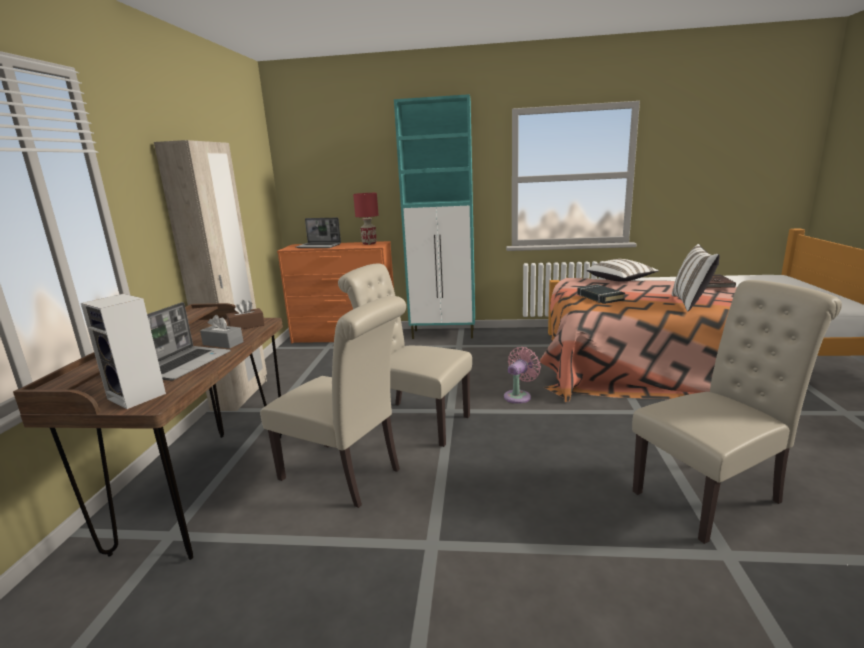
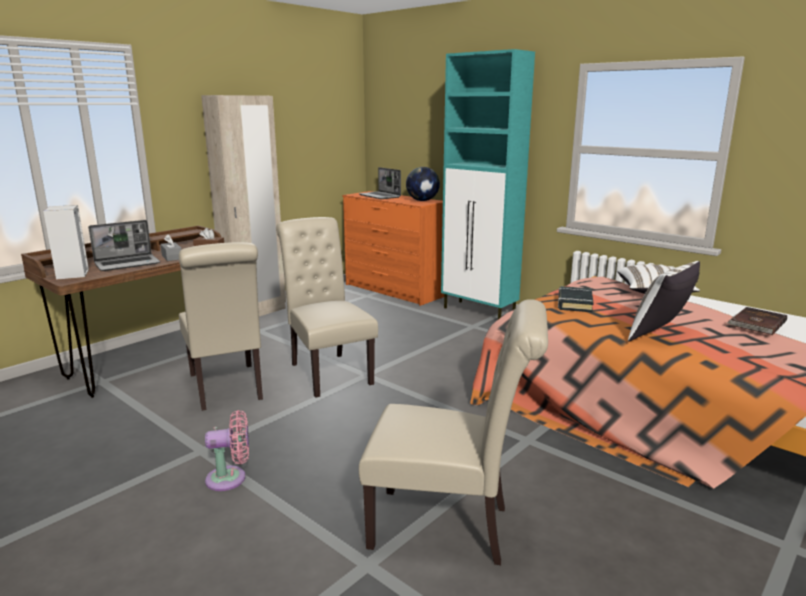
camera: 35 degrees right, 0 degrees up
red table lamp [353,193,379,245] -> globe [406,167,440,201]
pink fan [504,347,541,404] -> pink fan moved to [205,410,249,491]

